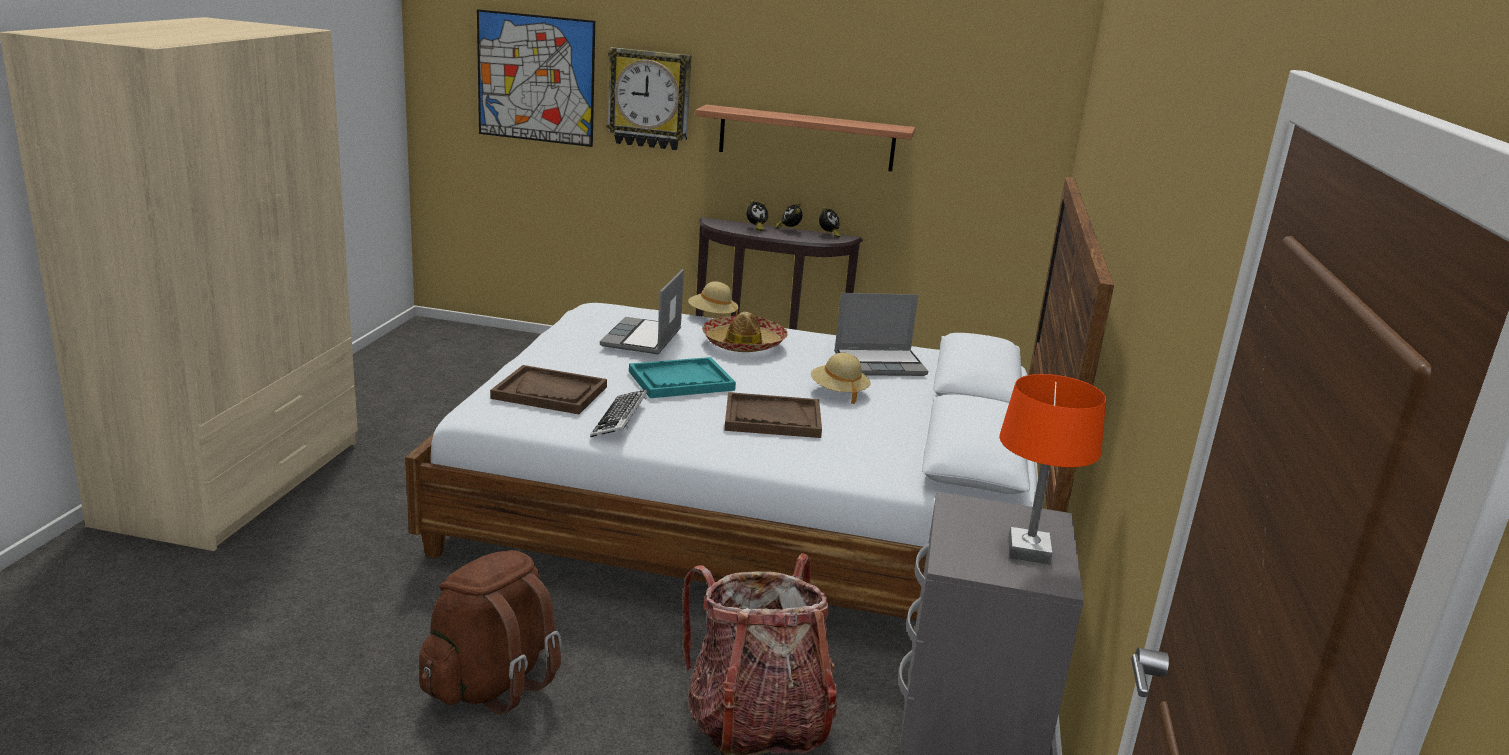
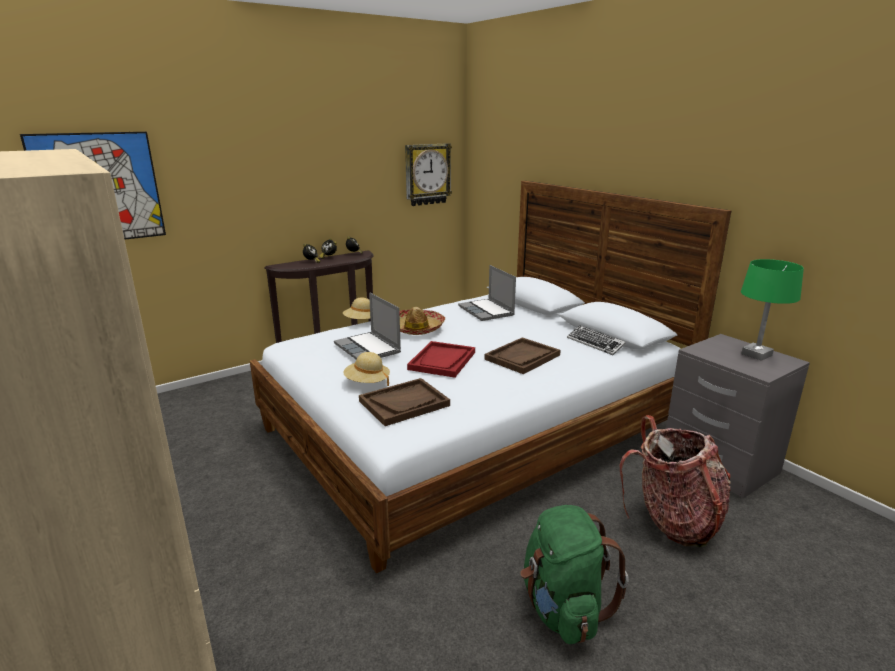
camera: 45 degrees left, 0 degrees up
brown backpack [419,550,562,714] -> green backpack [520,505,629,644]
keyboard [590,390,647,437] -> keyboard moved to [567,325,626,355]
wall clock [606,47,692,150] -> wall clock moved to [405,143,452,206]
turquoise tray [629,357,736,398] -> red tray [407,341,475,378]
shelf [695,105,915,172] -> none
beige hat [811,353,871,404] -> beige hat moved to [343,352,390,386]
laptop [834,293,928,376] -> laptop turned 120 degrees clockwise [458,265,516,321]
orange table lamp [999,374,1106,564] -> green table lamp [741,259,804,361]

